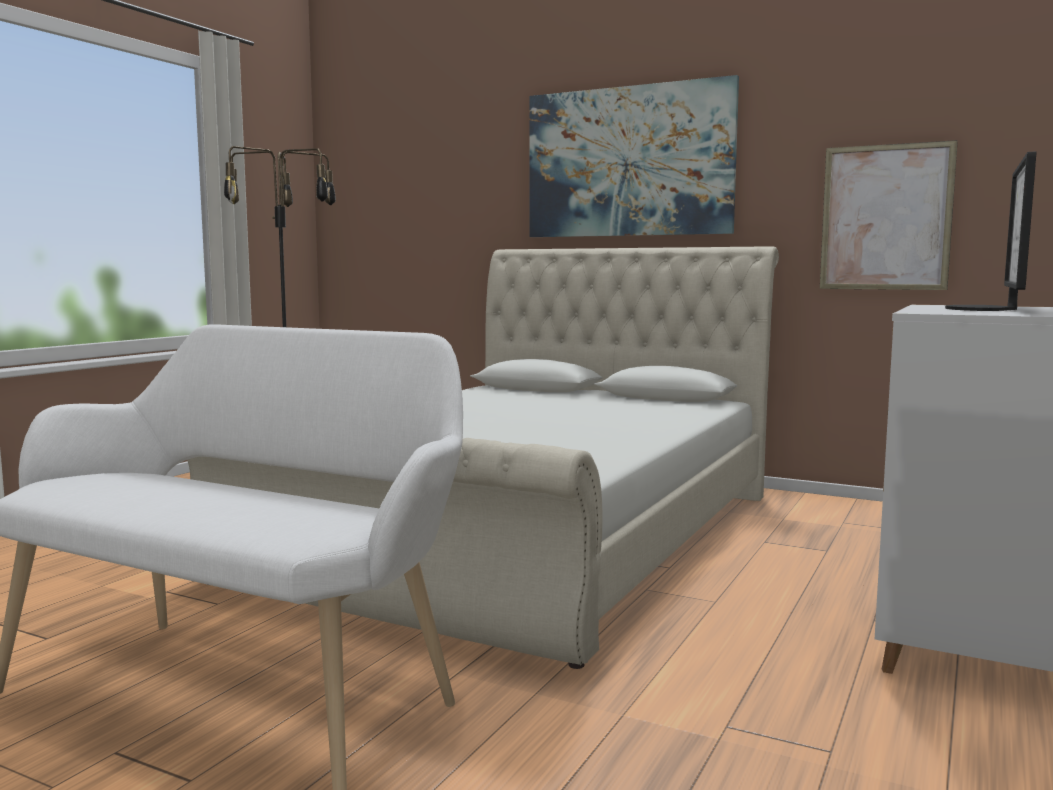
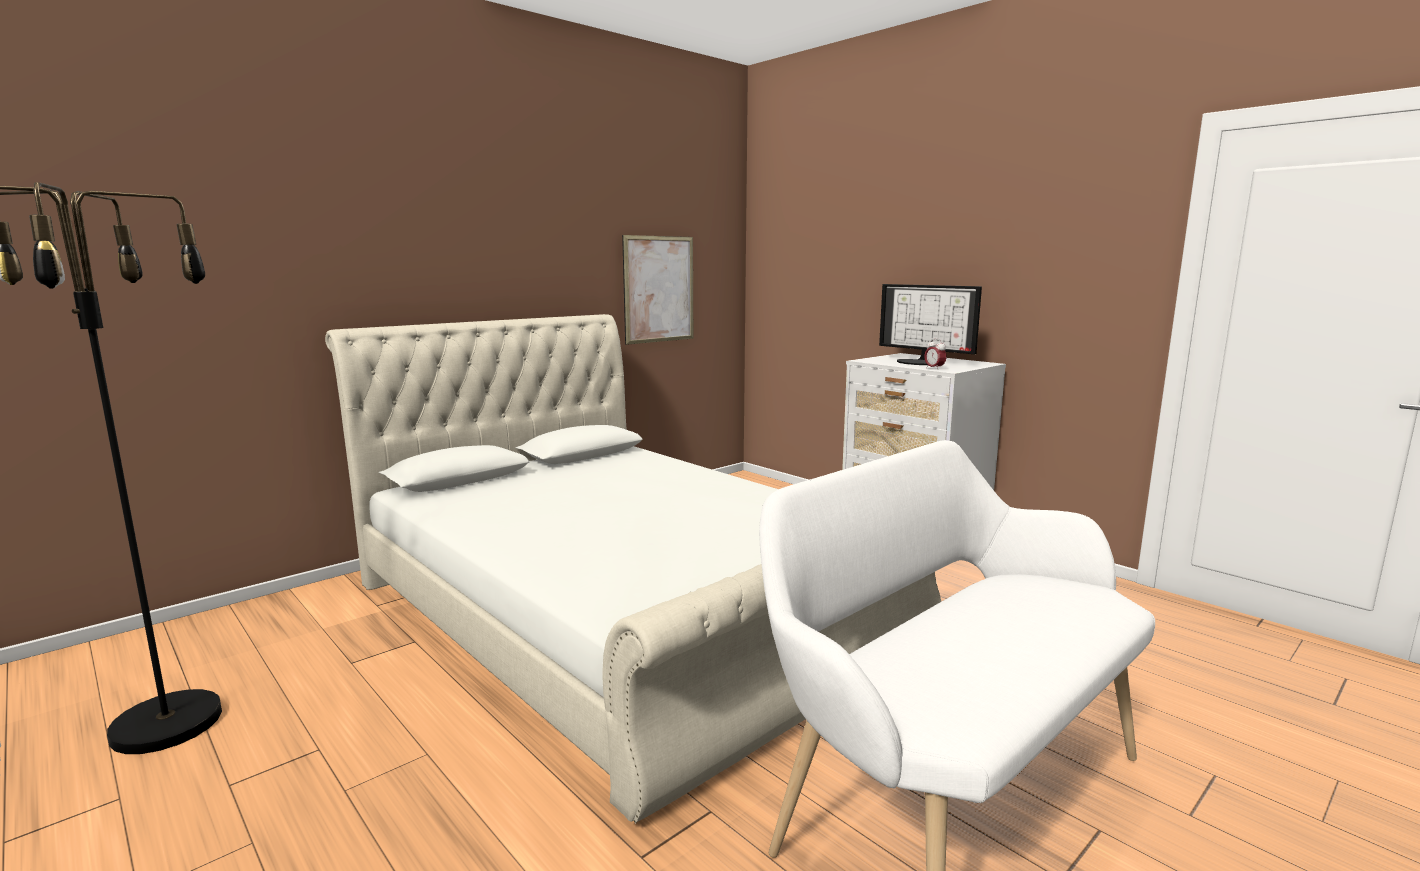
camera: 70 degrees left, 5 degrees up
picture [529,75,739,237] -> none
none -> alarm clock [924,339,947,369]

